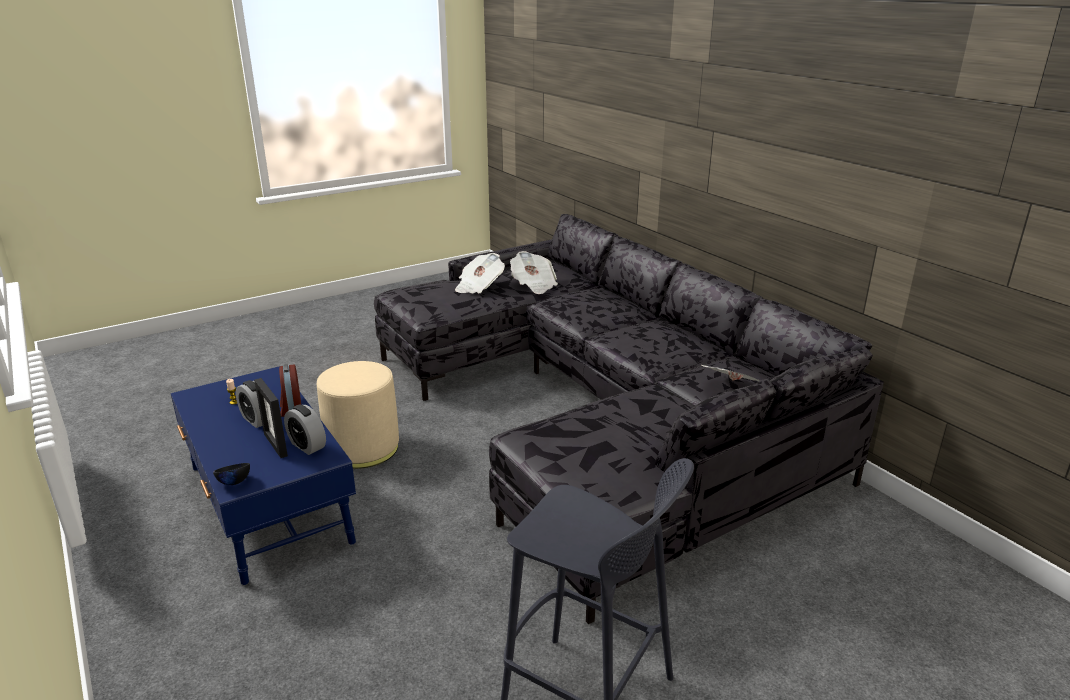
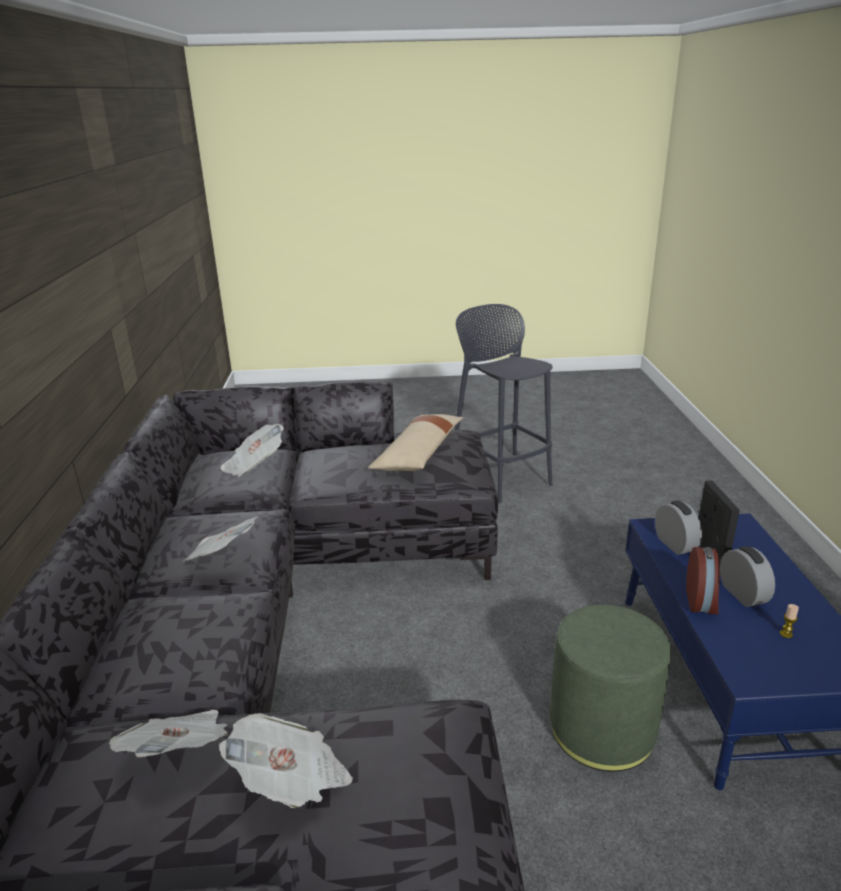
camera: 150 degrees left, 0 degrees up
black bowl [213,463,250,485] -> none
beige ottoman [317,361,399,469] -> green ottoman [550,605,671,772]
none -> newspaper [182,516,259,562]
none -> beige pillow [368,414,463,471]

